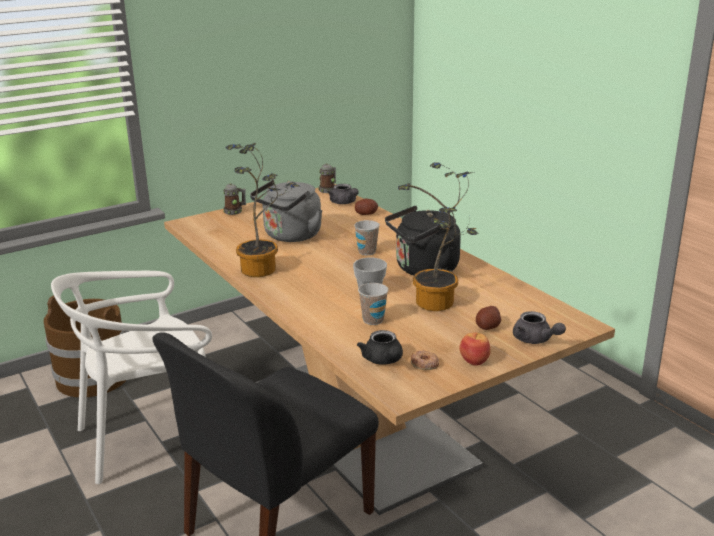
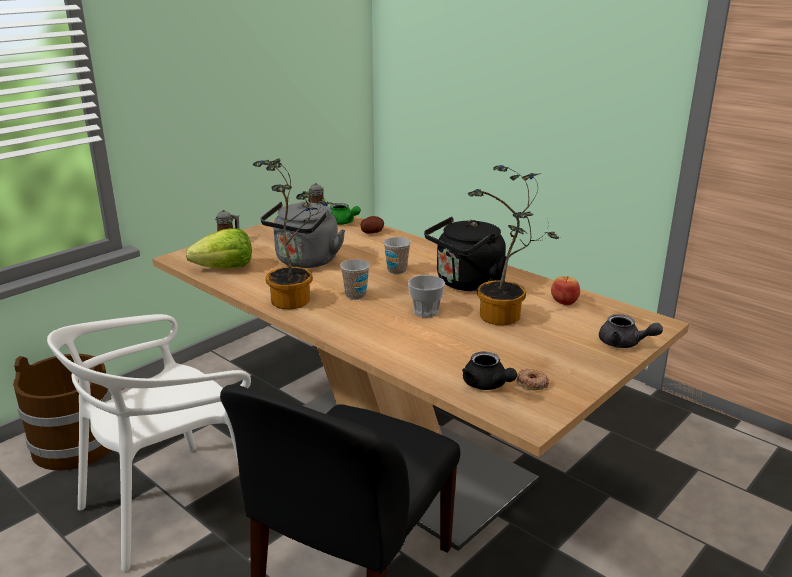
camera: 15 degrees left, 0 degrees up
grey teapot [327,184,359,204] -> green teapot [330,203,361,225]
cup [358,283,388,325] -> cup moved to [340,259,370,300]
apple [459,333,491,366] -> apple moved to [551,276,580,305]
potato [476,306,501,330] -> none
none -> lettuce [186,228,252,269]

